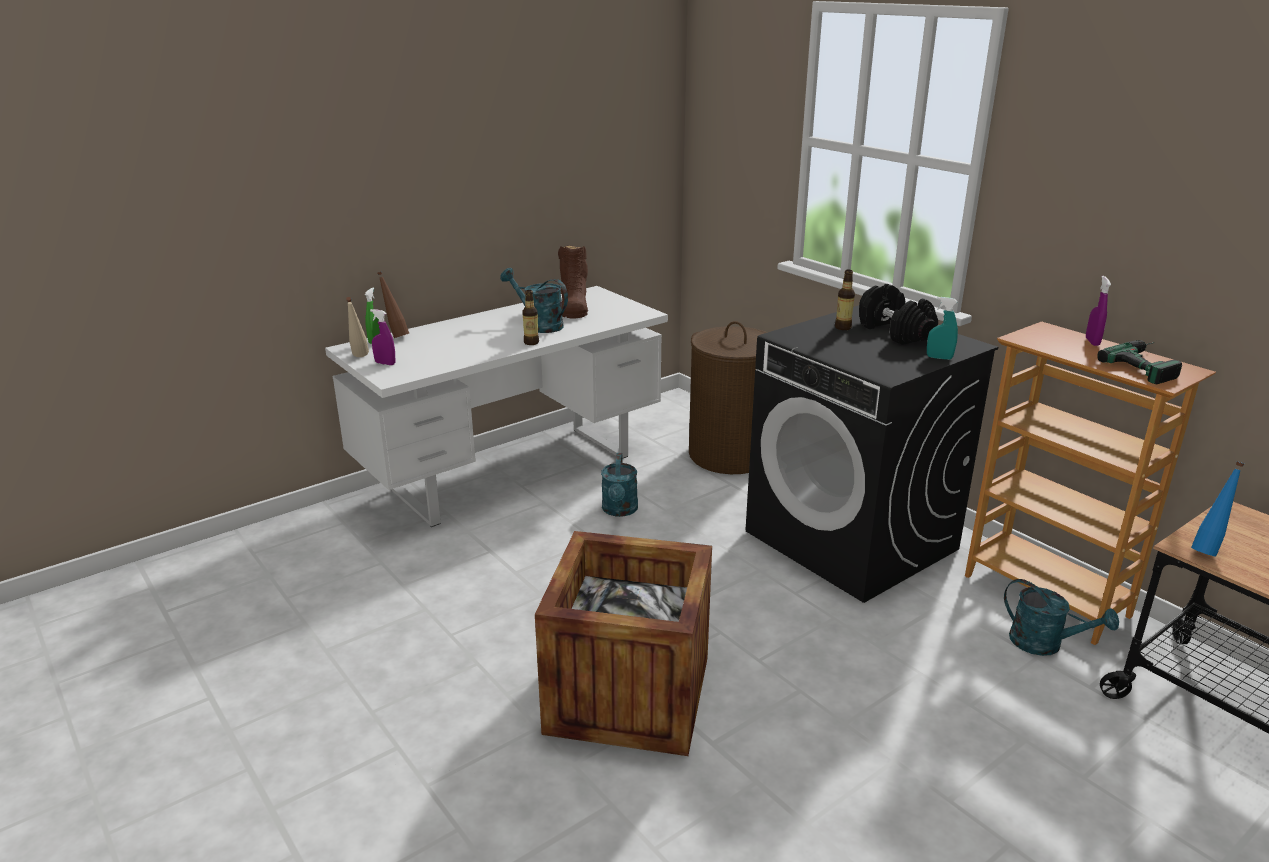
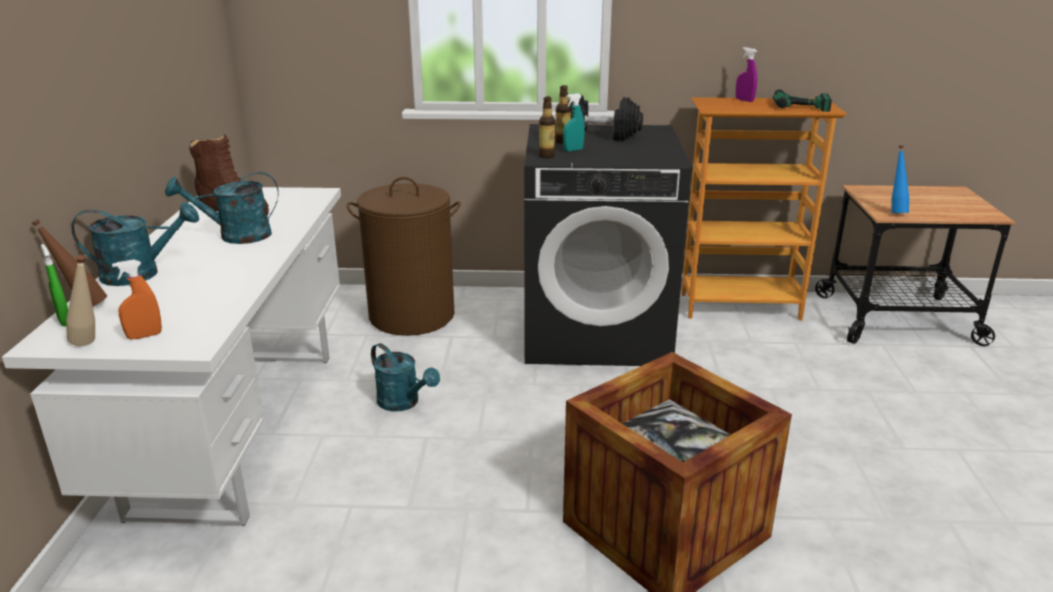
camera: 50 degrees left, 0 degrees up
purple spray bottle [370,309,395,365] -> orange spray bottle [112,260,162,340]
bottle [522,290,539,345] -> bottle moved to [539,96,555,158]
turquoise spray bottle [927,297,958,360] -> turquoise spray bottle moved to [563,93,585,152]
turquoise watering can [1004,579,1119,656] -> turquoise watering can moved to [71,202,199,286]

